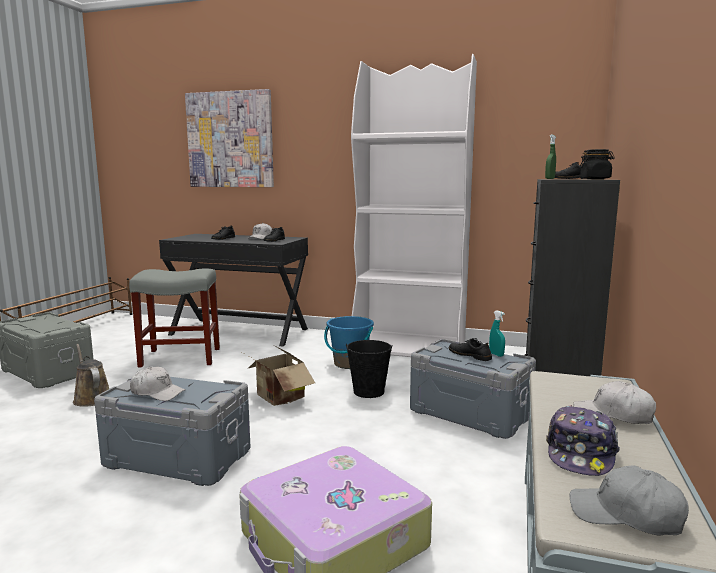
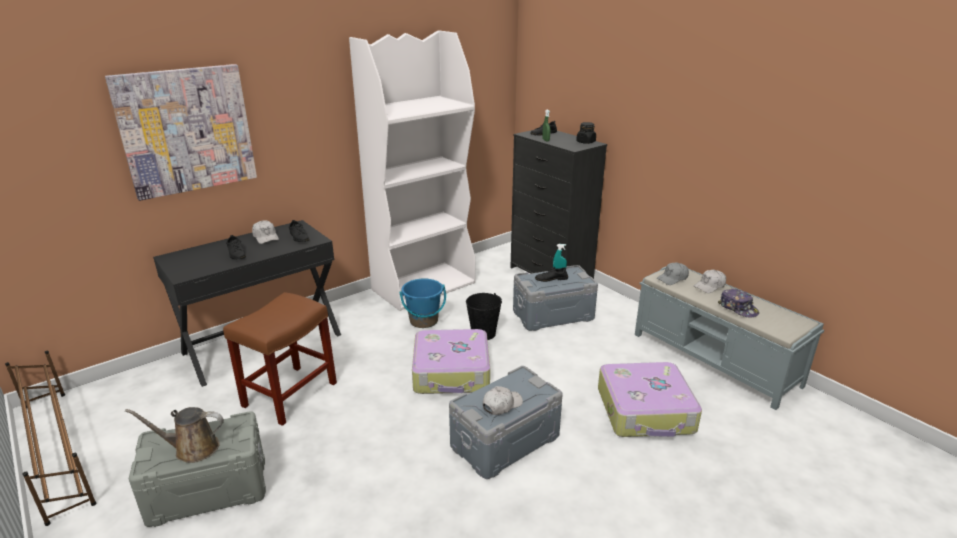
camera: 55 degrees left, 15 degrees up
brown watering can [73,344,109,407] -> brown watering can moved to [125,407,224,463]
grey stool [129,268,220,367] -> brown stool [223,292,337,426]
cardboard box [240,344,315,406] -> suitcase [412,329,490,394]
grey cap [569,465,689,536] -> grey cap moved to [656,262,689,285]

